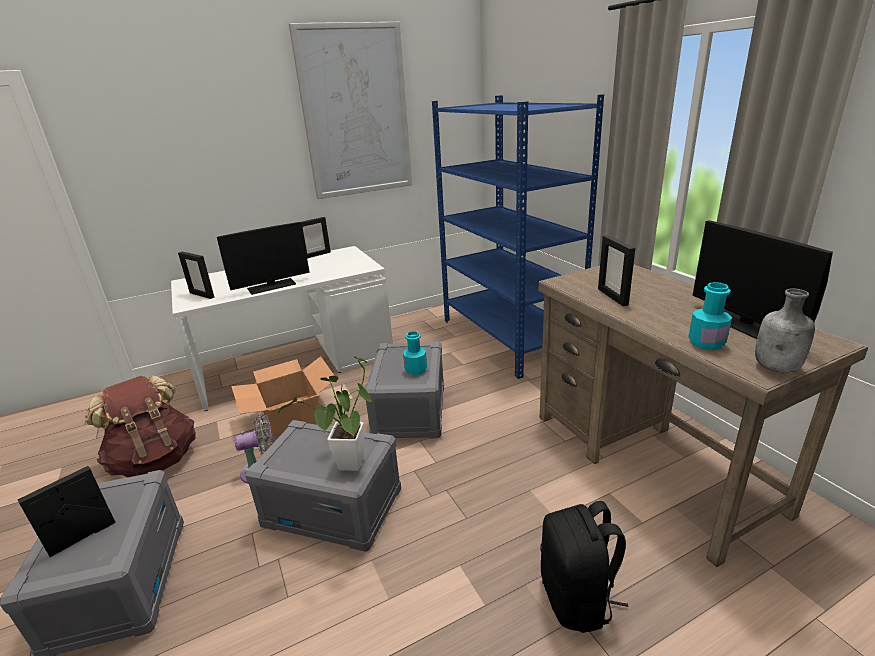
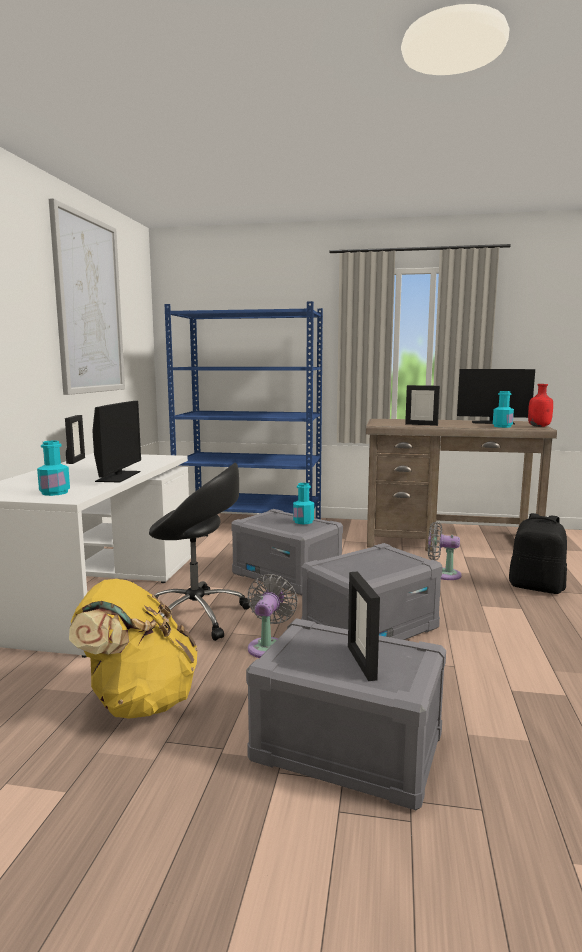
camera: 55 degrees left, 15 degrees down
brown backpack [85,375,196,477] -> yellow backpack [69,579,198,719]
picture frame [178,252,215,299] -> turquoise bottle [37,440,70,496]
cardboard box [231,356,335,438] -> black office chair [149,463,250,641]
potted plant [278,357,373,471] -> none
grey bottle [755,288,815,372] -> red bottle [528,384,553,427]
none -> grey fan [428,522,462,580]

